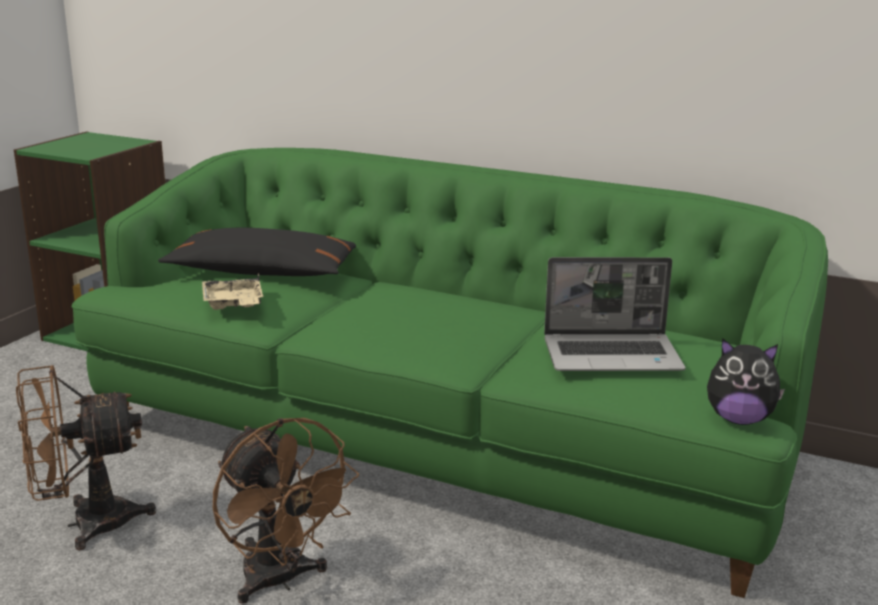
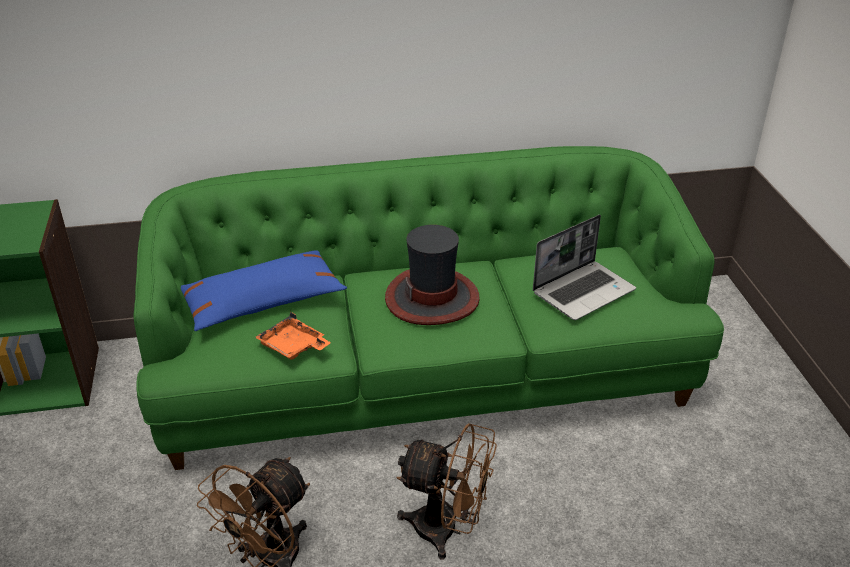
camera: 35 degrees left, 15 degrees up
black pillow [158,228,356,276] -> blue pillow [181,251,347,331]
beige tray [202,273,263,310] -> orange tray [255,312,331,360]
plush toy [707,338,785,425] -> none
none -> hat [385,225,480,325]

